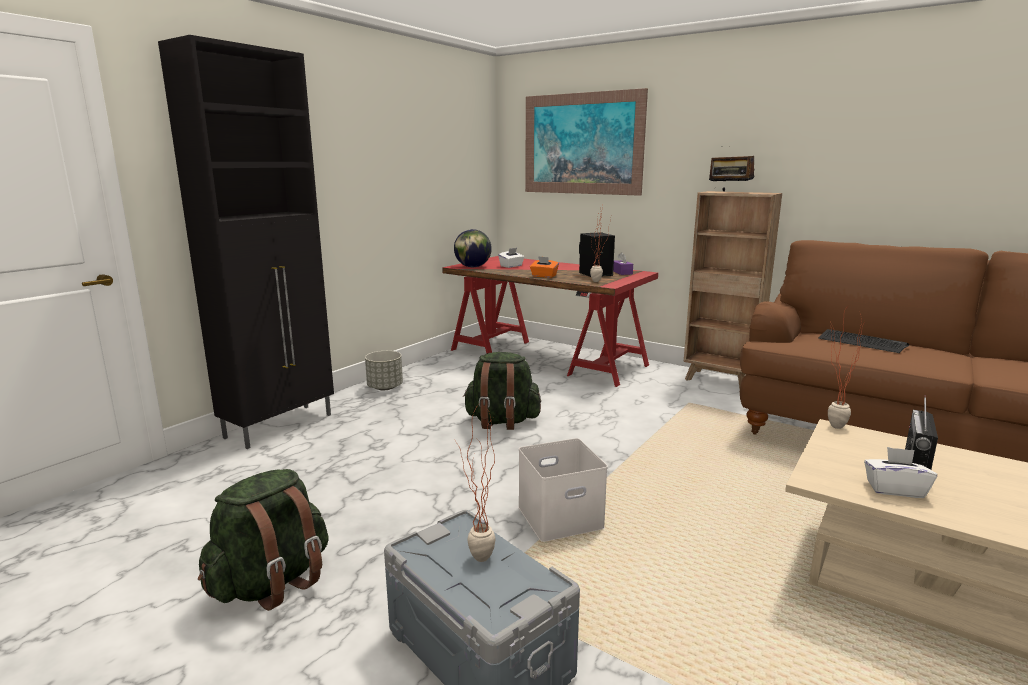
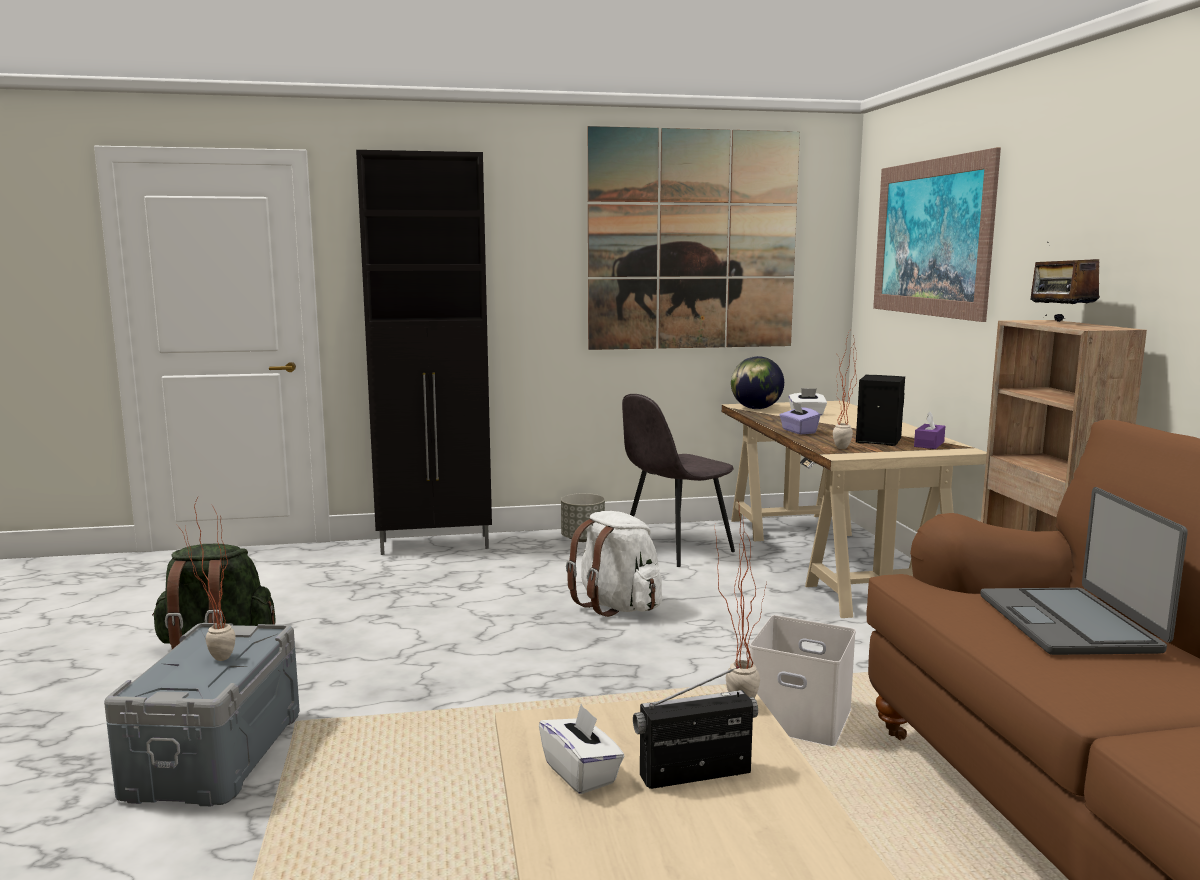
camera: 45 degrees right, 5 degrees down
red desk [442,256,658,387] -> beige desk [722,401,987,618]
green backpack [463,352,541,430] -> white backpack [566,511,662,617]
white storage box [518,438,608,542] -> white storage box moved to [750,615,856,747]
orange tissue box [530,256,559,278] -> purple tissue box [779,401,820,435]
keyboard [818,329,909,353] -> laptop [980,487,1188,655]
none -> picture [588,126,800,350]
none -> grey chair [622,394,735,567]

